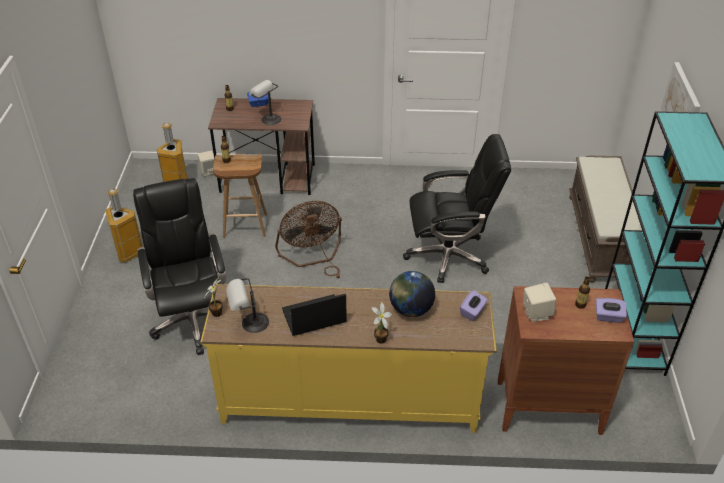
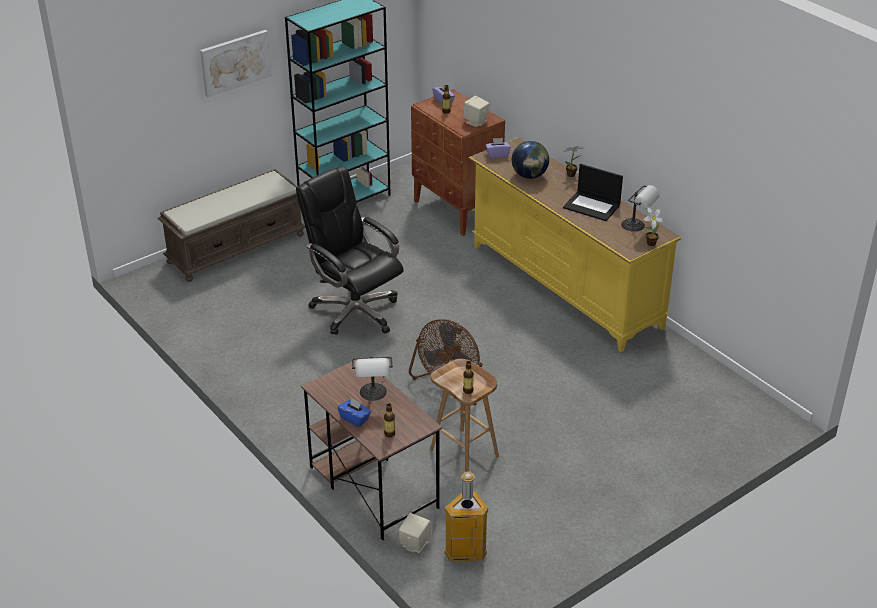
camera: 130 degrees left, 5 degrees down
trash can [105,188,143,262] -> none
black office chair [133,178,226,355] -> none

